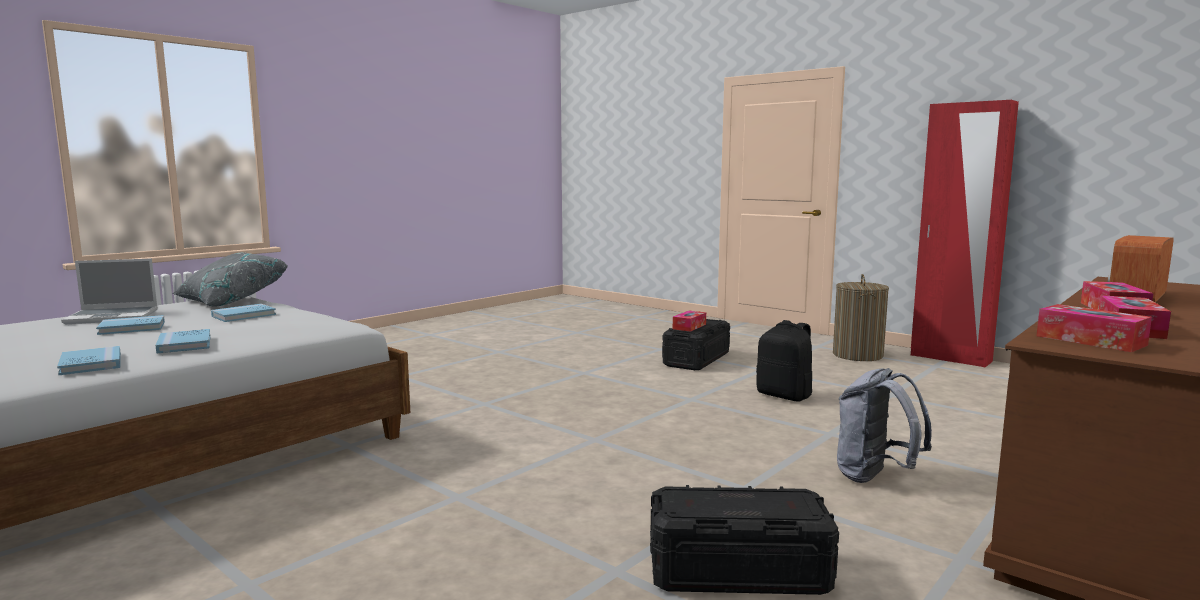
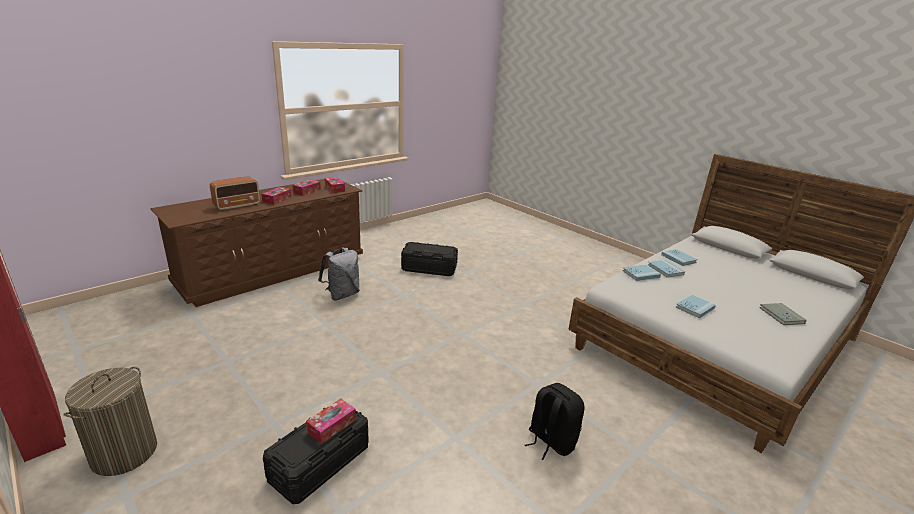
camera: 175 degrees left, 15 degrees up
laptop [61,259,158,324] -> grey book [759,303,807,325]
blue book [96,315,165,335] -> blue book moved to [623,265,661,281]
grey pillow [172,252,287,307] -> none
black backpack [756,320,812,401] -> black backpack moved to [525,383,584,460]

